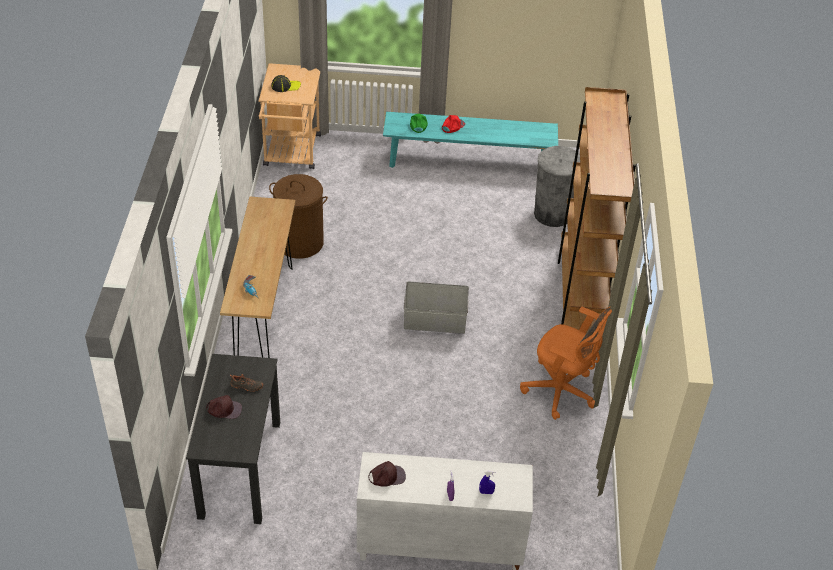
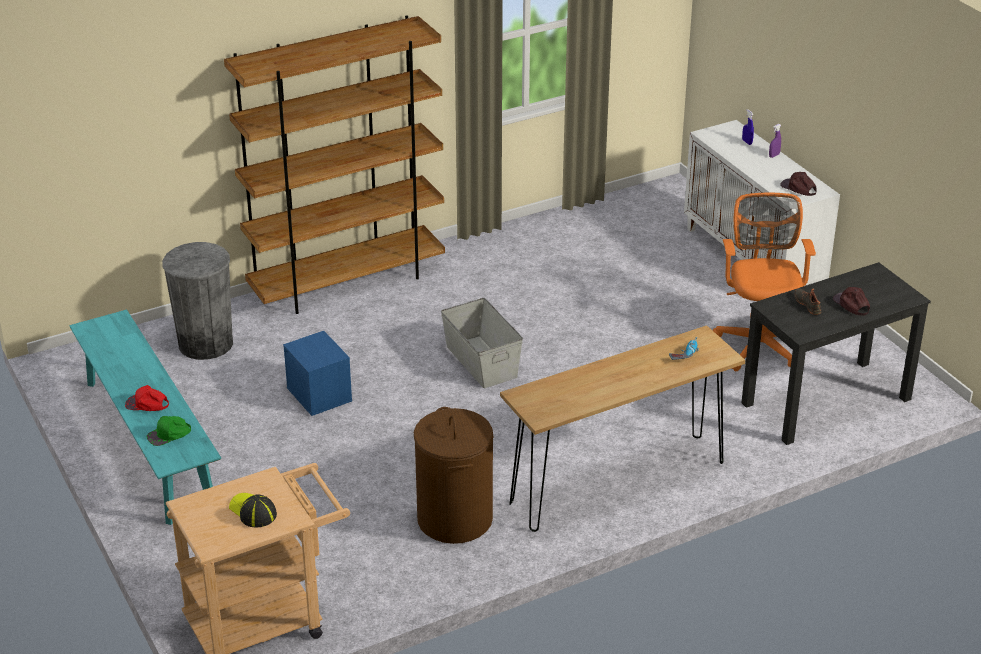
camera: 120 degrees left, 10 degrees down
orange office chair [520,306,612,420] -> orange office chair moved to [713,193,816,371]
none -> blue storage box [283,331,352,416]

